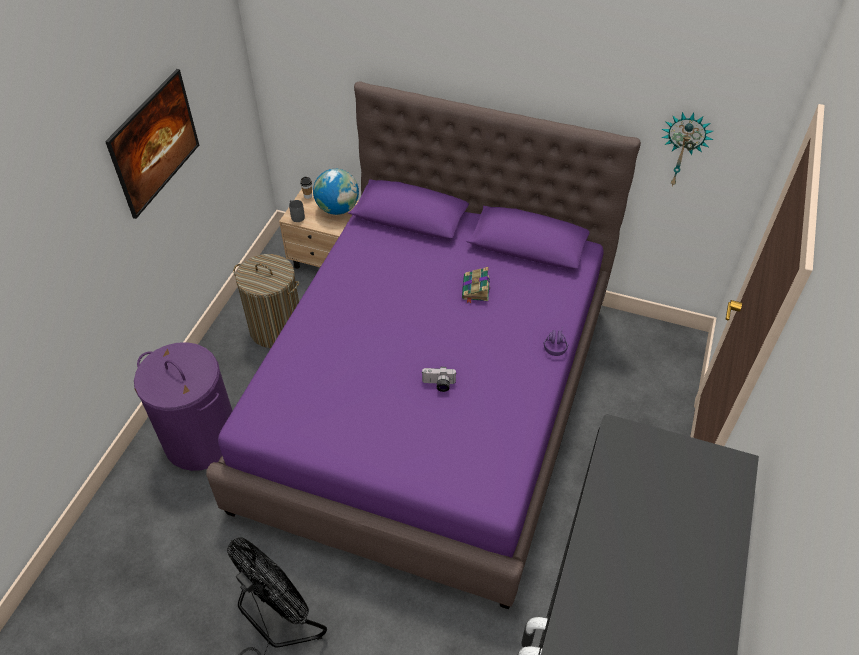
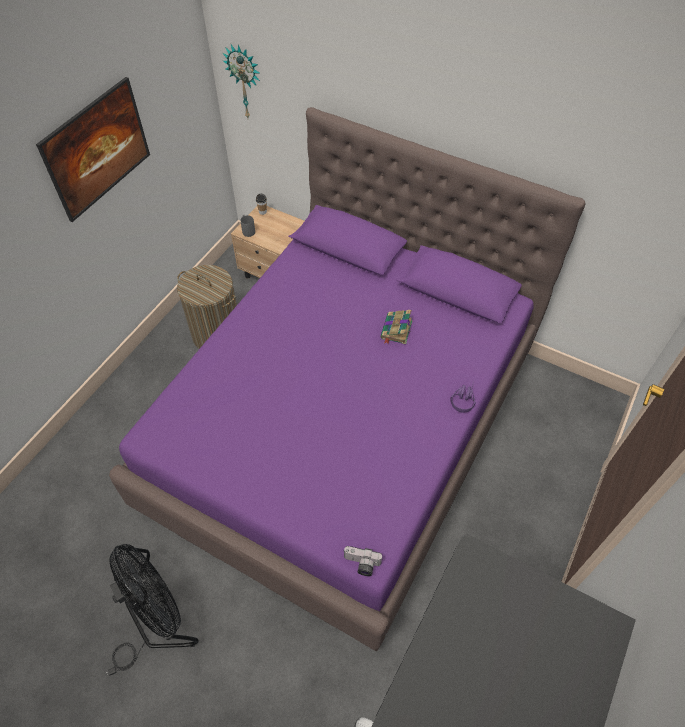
camera: 10 degrees right, 5 degrees up
purple laundry basket [134,342,233,471] -> none
globe [313,169,359,215] -> none
camera [422,367,457,392] -> camera moved to [344,546,382,576]
wall clock [661,112,713,187] -> wall clock moved to [223,45,260,118]

